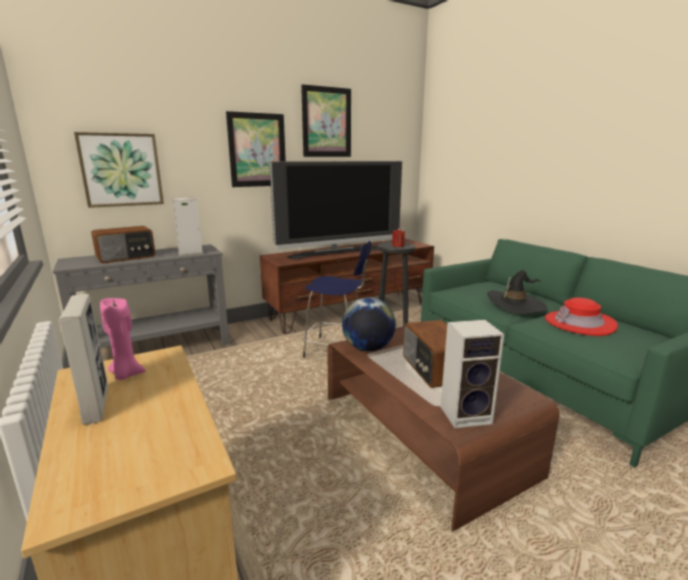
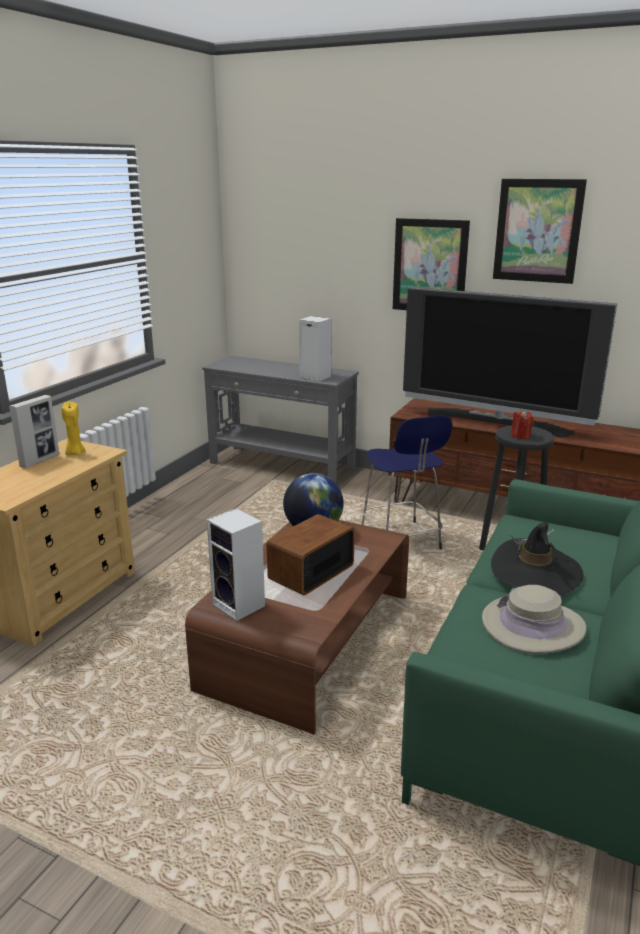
camera: 55 degrees right, 5 degrees up
picture [74,132,164,208] -> none
radio [91,226,155,263] -> none
pink candle [100,298,146,380] -> yellow candle [61,402,86,456]
red hat [545,298,618,336] -> beige hat [482,585,587,654]

